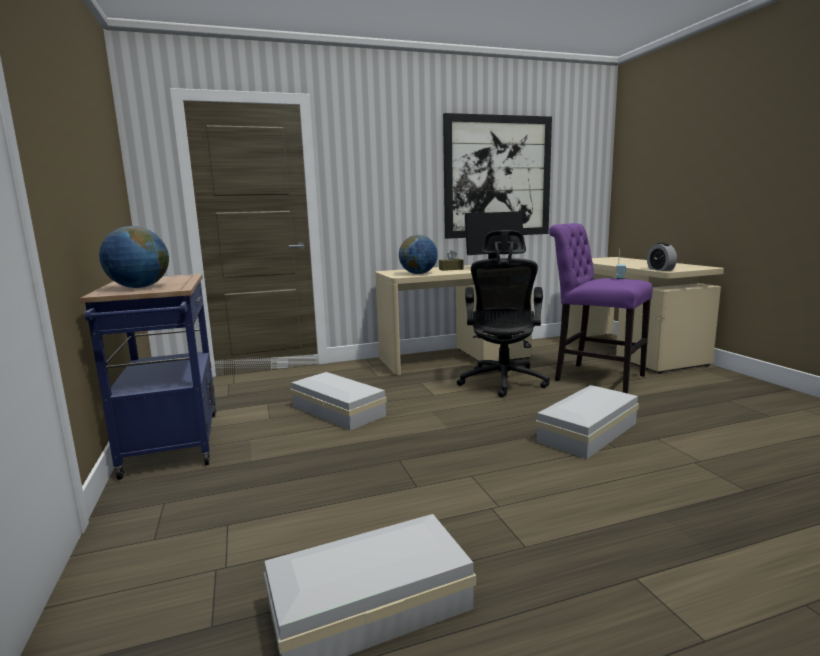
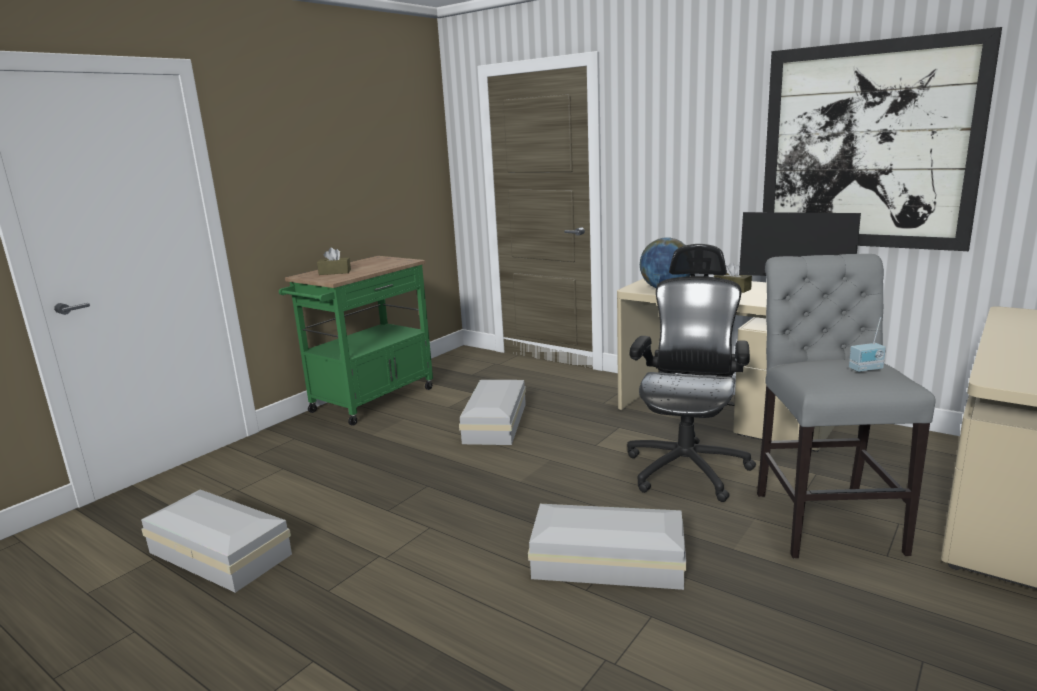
camera: 55 degrees right, 5 degrees up
blue cart [80,274,217,480] -> green cart [279,256,433,426]
globe [99,226,169,288] -> brown tissue box [317,247,351,275]
office chair [457,230,550,397] -> office chair turned 135 degrees clockwise [627,244,756,502]
purple stool [549,223,652,393] -> grey stool [757,254,935,558]
alarm clock [647,243,677,271] -> none

